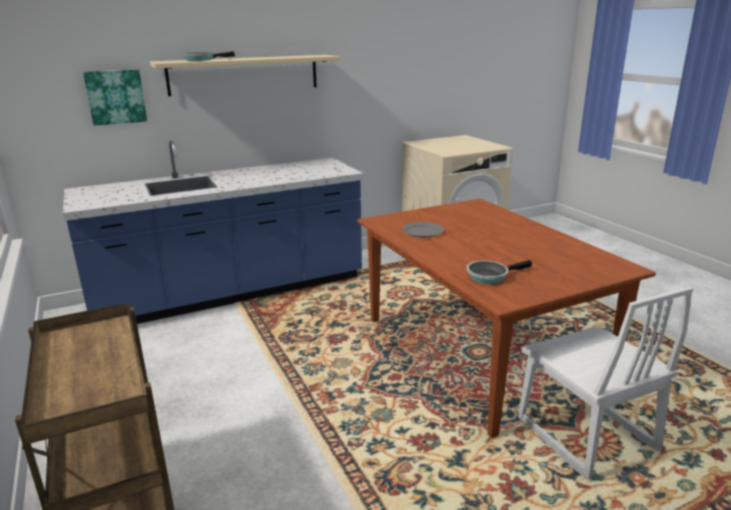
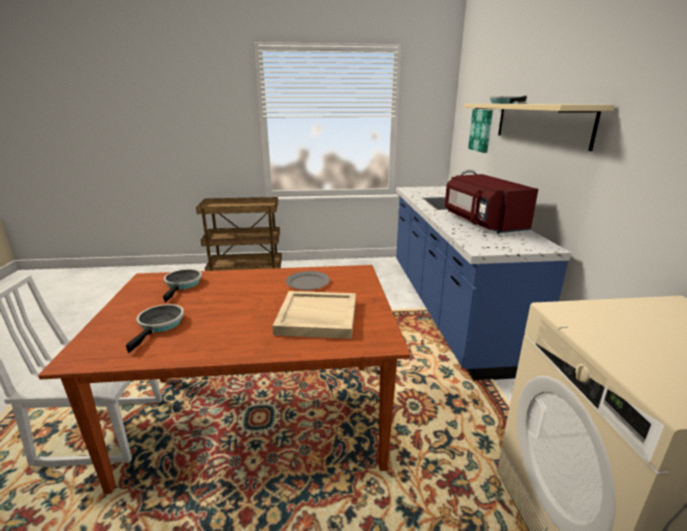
camera: 110 degrees right, 0 degrees up
none -> frying pan [126,304,184,353]
none -> beige tray [273,291,356,339]
none -> red microwave [445,174,538,233]

